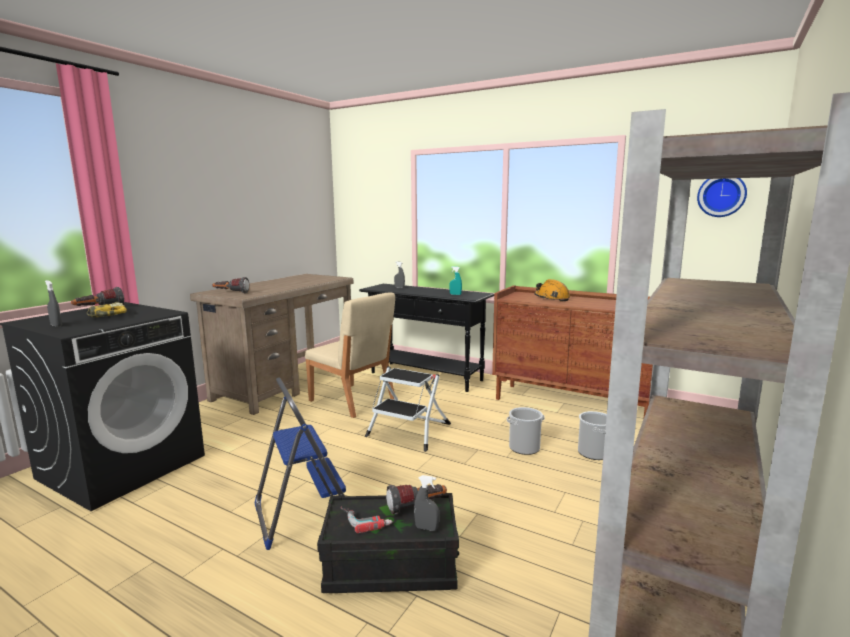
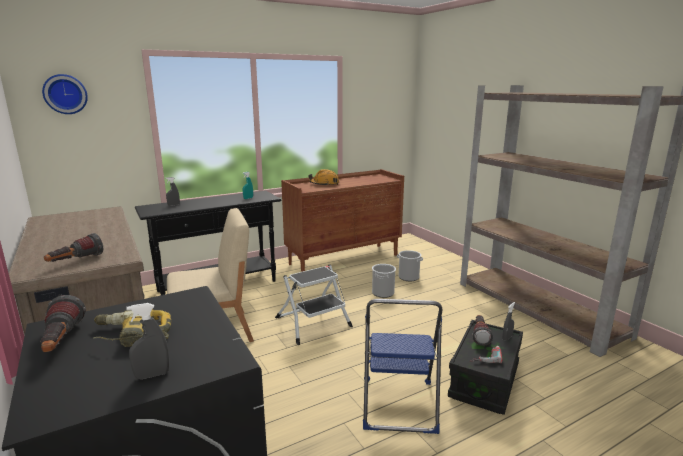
camera: 60 degrees left, 5 degrees up
wall clock [697,178,747,217] -> wall clock moved to [42,74,88,114]

